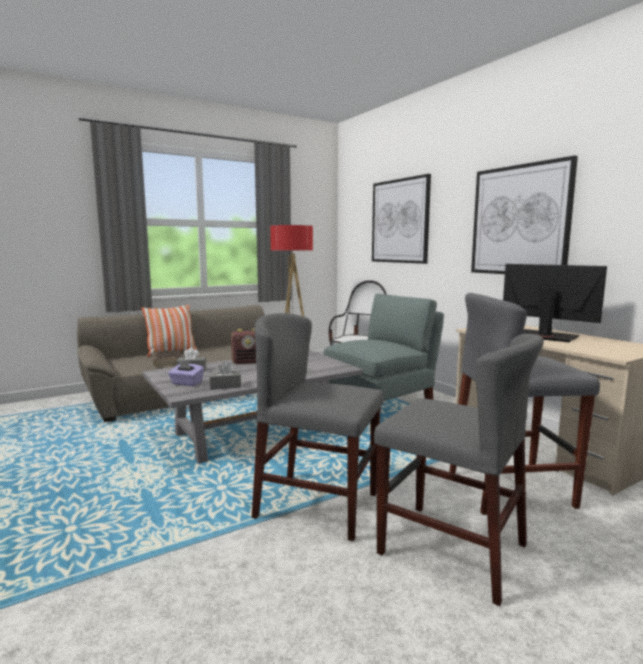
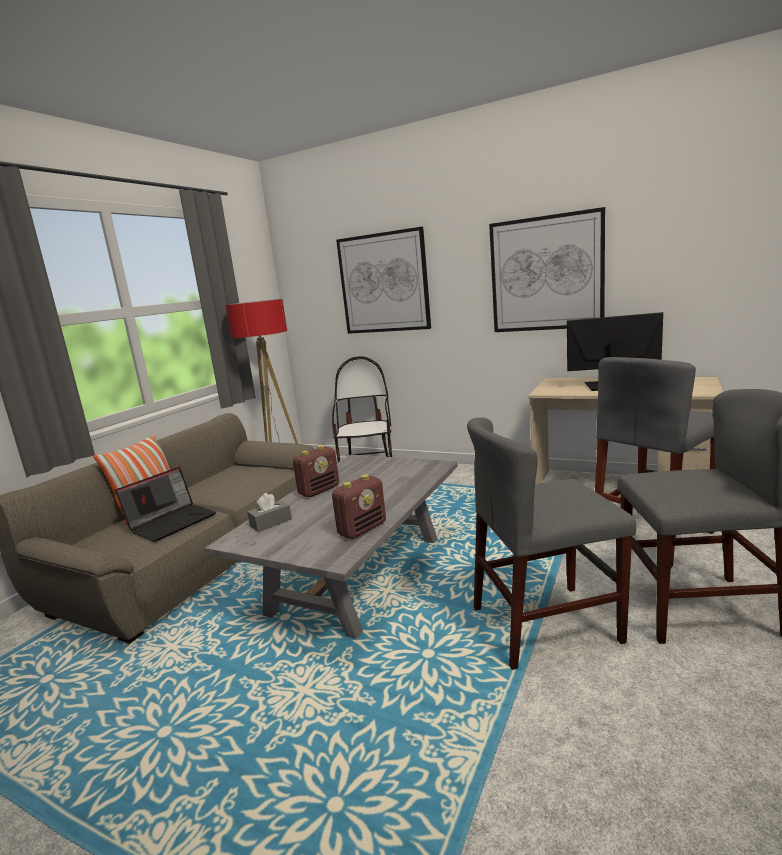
camera: 30 degrees left, 5 degrees up
brown book [153,350,182,366] -> laptop [115,467,216,542]
purple tissue box [168,360,204,386] -> none
grey tissue box [209,362,241,390] -> radio [332,474,386,539]
grey armchair [324,294,444,410] -> none

